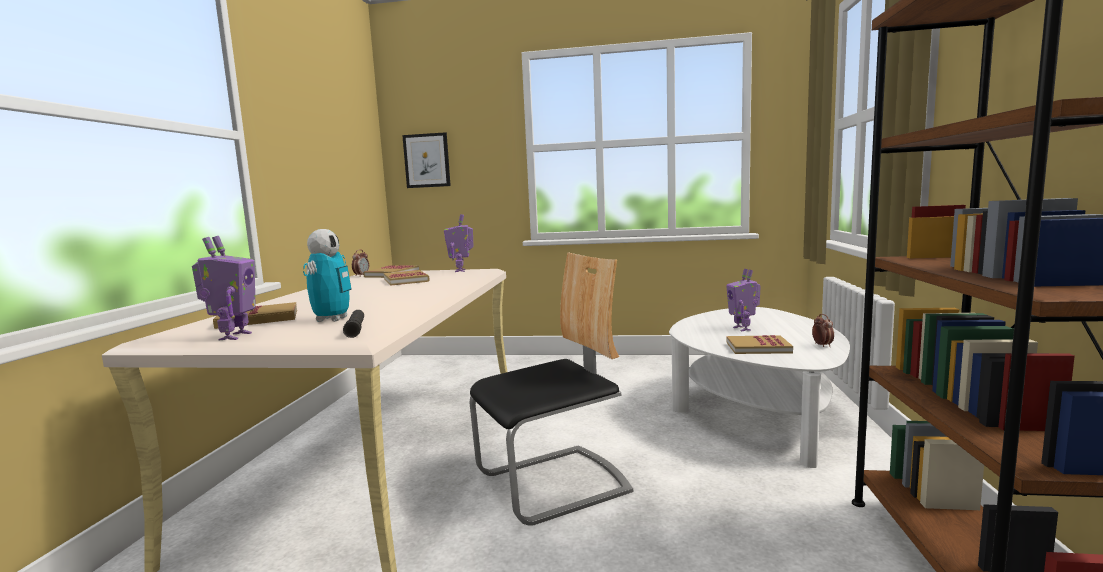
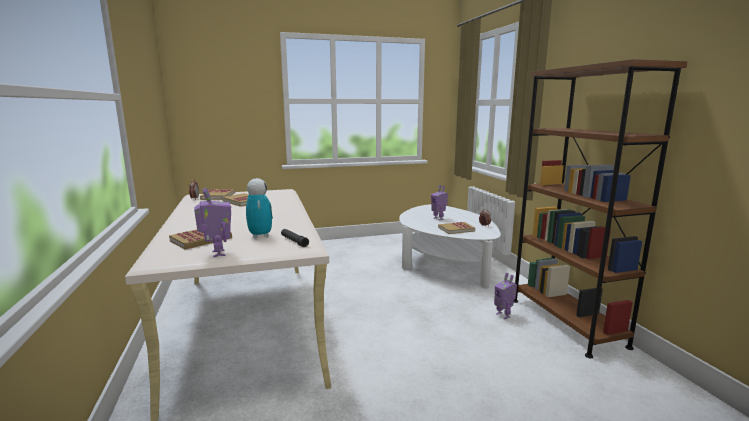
camera: 25 degrees left, 5 degrees up
picture [402,132,451,188] -> none
toy robot [444,214,474,272] -> toy robot moved to [494,273,517,319]
chair [470,252,633,526] -> none

